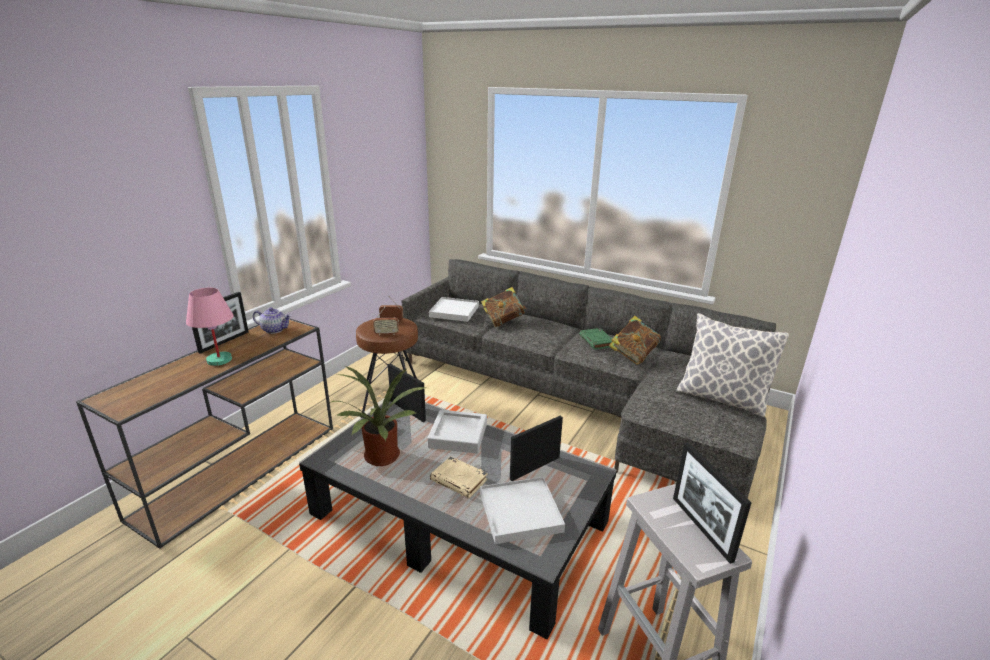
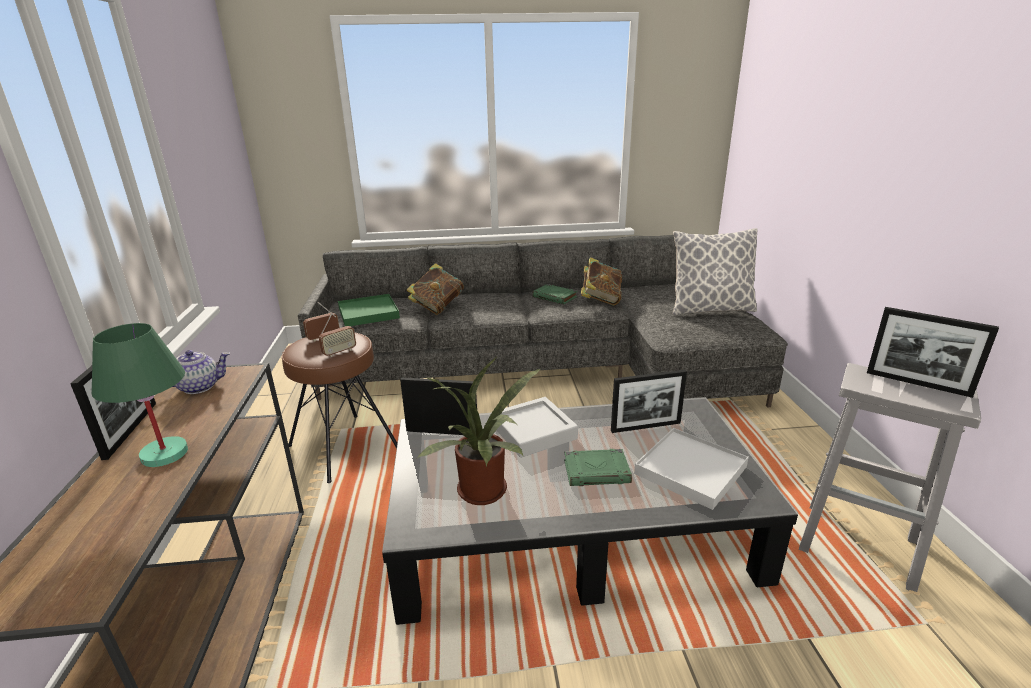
camera: 35 degrees left, 0 degrees up
pink table lamp [186,288,233,366] -> green table lamp [92,323,188,467]
white tray [429,297,479,322] -> green tray [338,294,400,326]
beige book [430,456,488,498] -> green book [564,449,632,486]
picture frame [510,416,563,481] -> picture frame turned 120 degrees counterclockwise [611,370,687,433]

